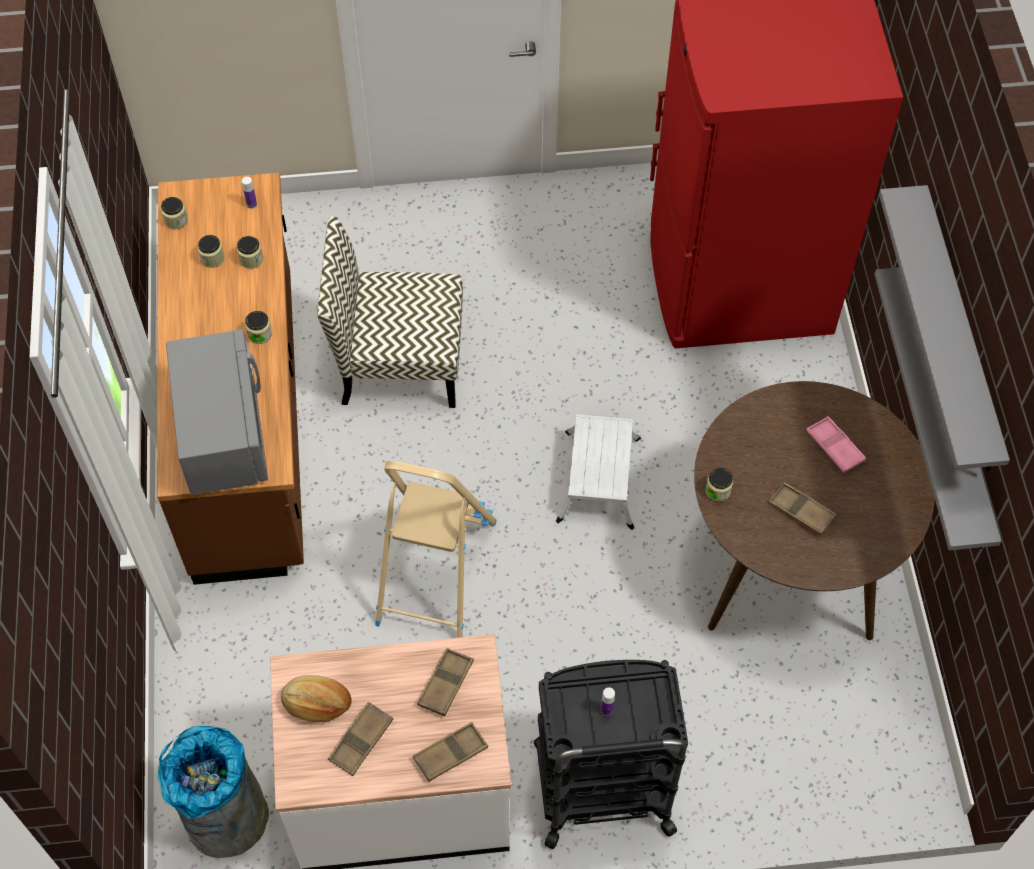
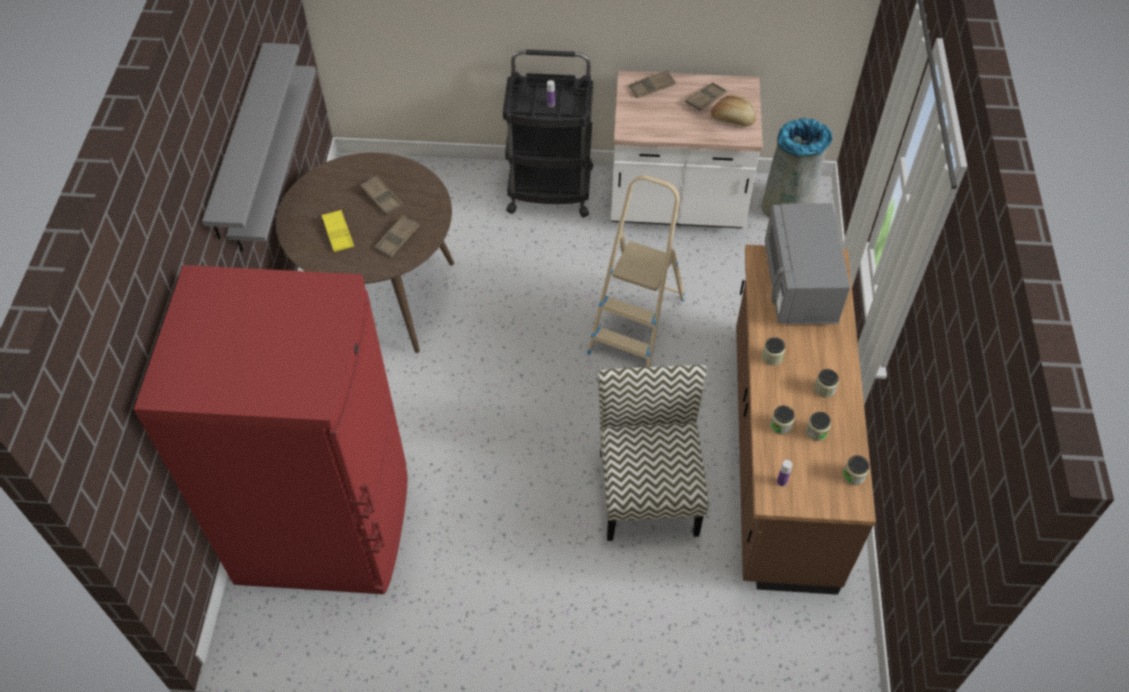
camera: 170 degrees left, 5 degrees down
chair [317,216,463,408] -> chair turned 105 degrees counterclockwise [598,365,709,541]
brown tray [417,648,474,716] -> brown tray moved to [375,215,419,258]
white step ladder [556,414,641,530] -> none
jar [706,468,733,502] -> jar moved to [814,369,839,398]
pink tray [806,416,866,473] -> yellow tray [322,210,354,252]

